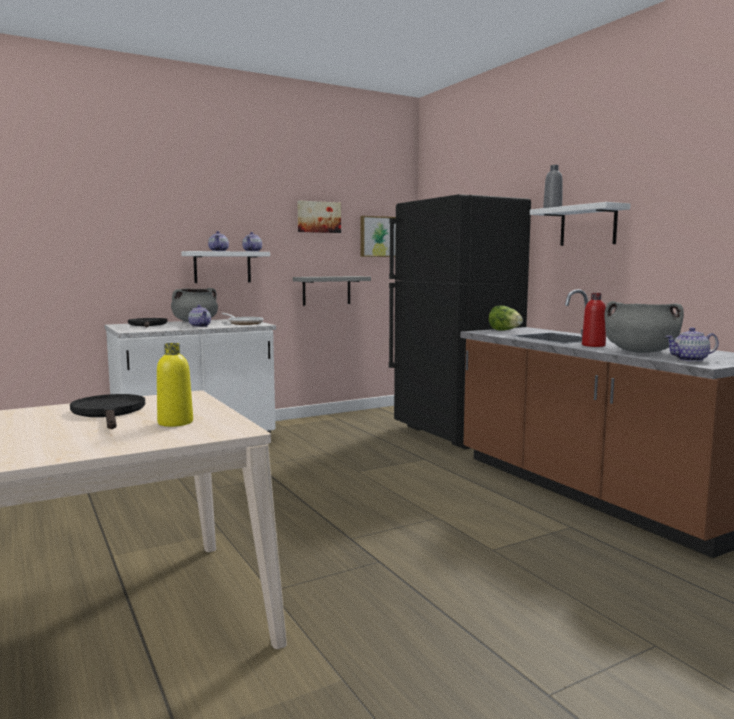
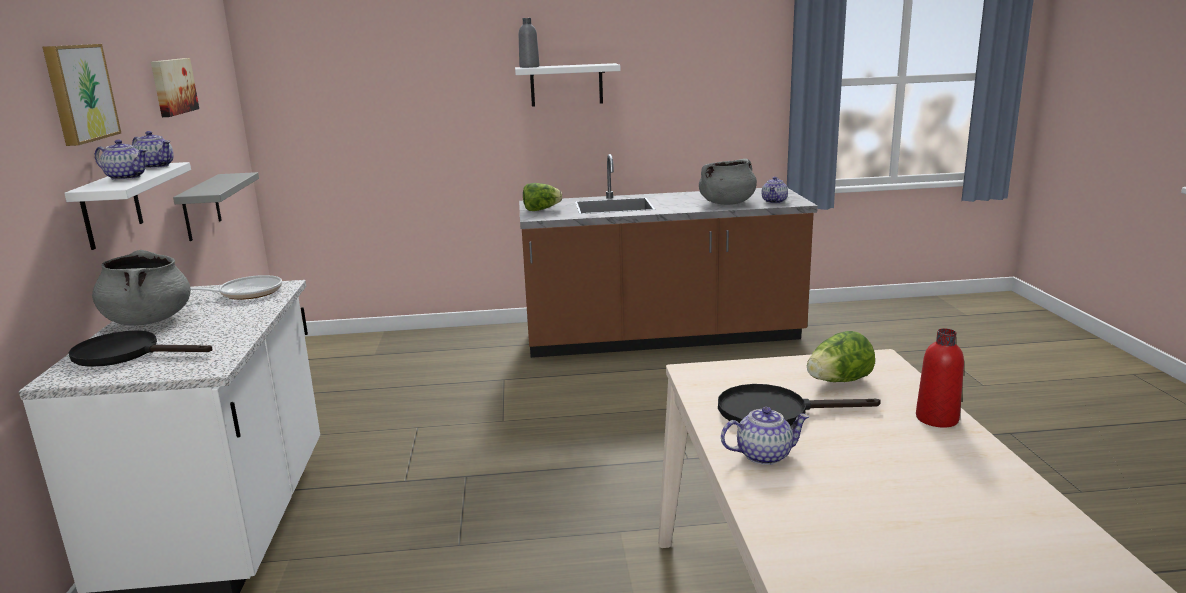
camera: 65 degrees left, 10 degrees up
yellow bottle [157,343,193,427] -> lettuce [807,331,875,382]
teapot [188,305,211,327] -> teapot moved to [721,407,809,465]
picture [361,216,396,257] -> picture moved to [42,44,121,146]
black fridge [389,194,531,449] -> none
red bottle [582,293,606,347] -> red bottle moved to [916,328,964,427]

